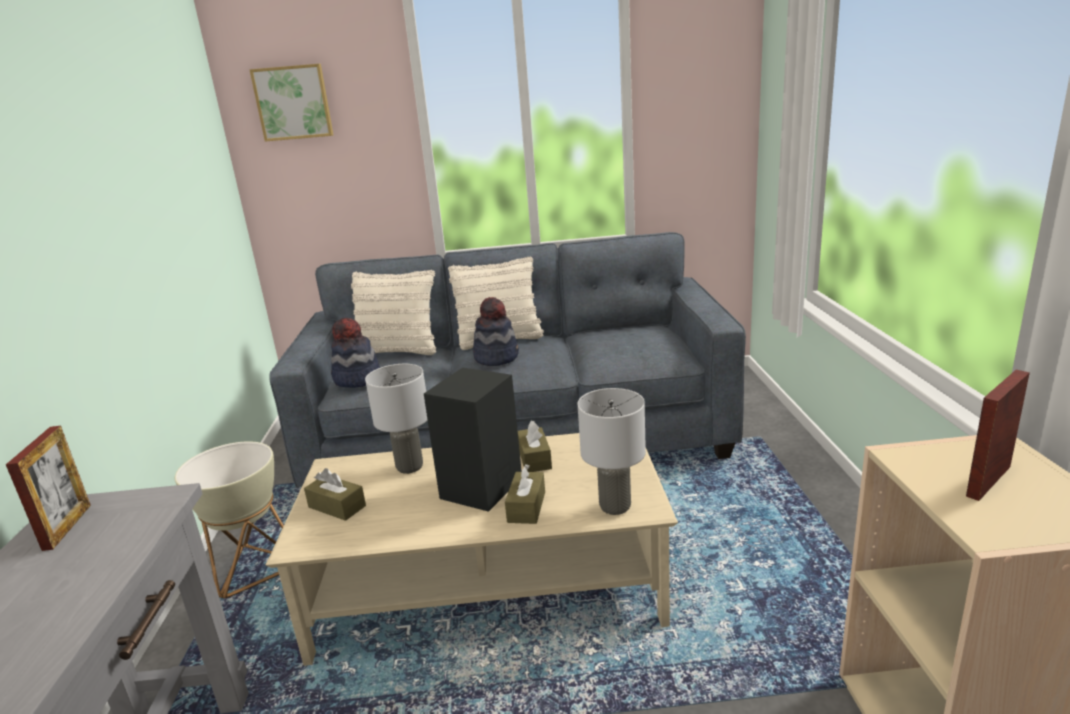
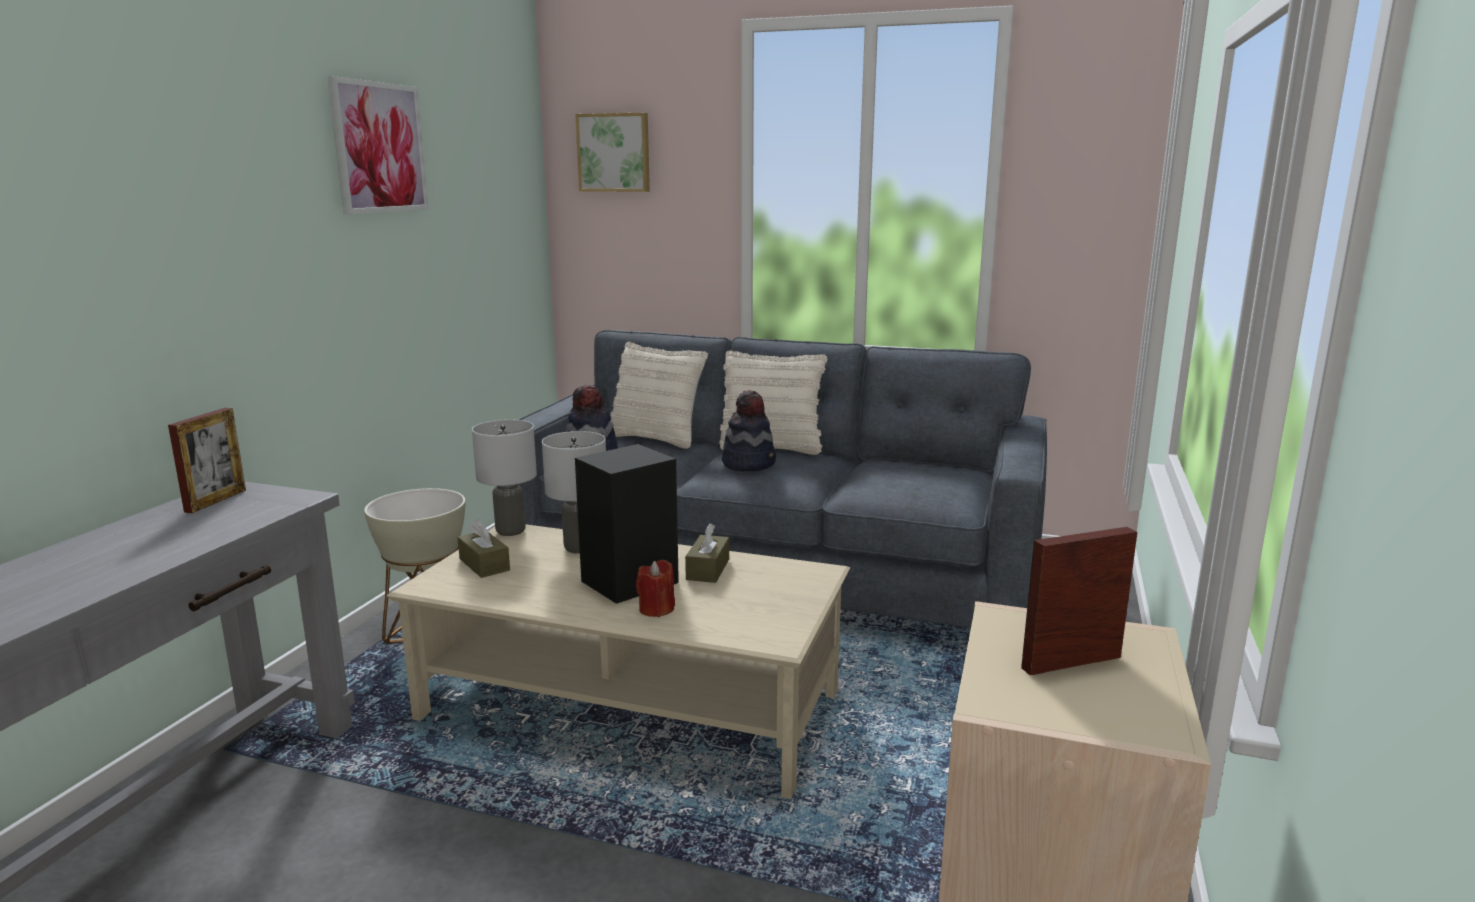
camera: 20 degrees right, 5 degrees down
brown tissue box [505,464,545,524] -> red candle [636,560,675,617]
white table lamp [578,388,646,515] -> white table lamp moved to [472,419,537,536]
none -> picture [327,76,429,215]

